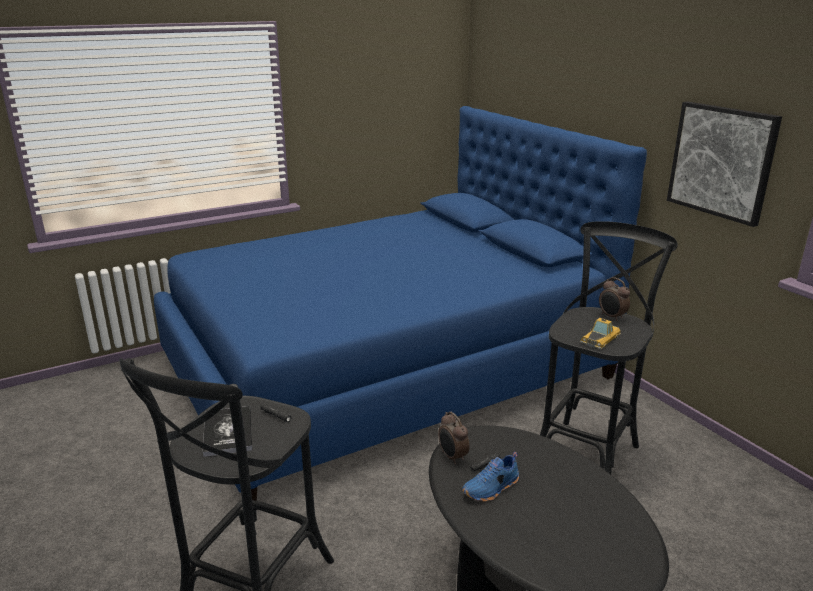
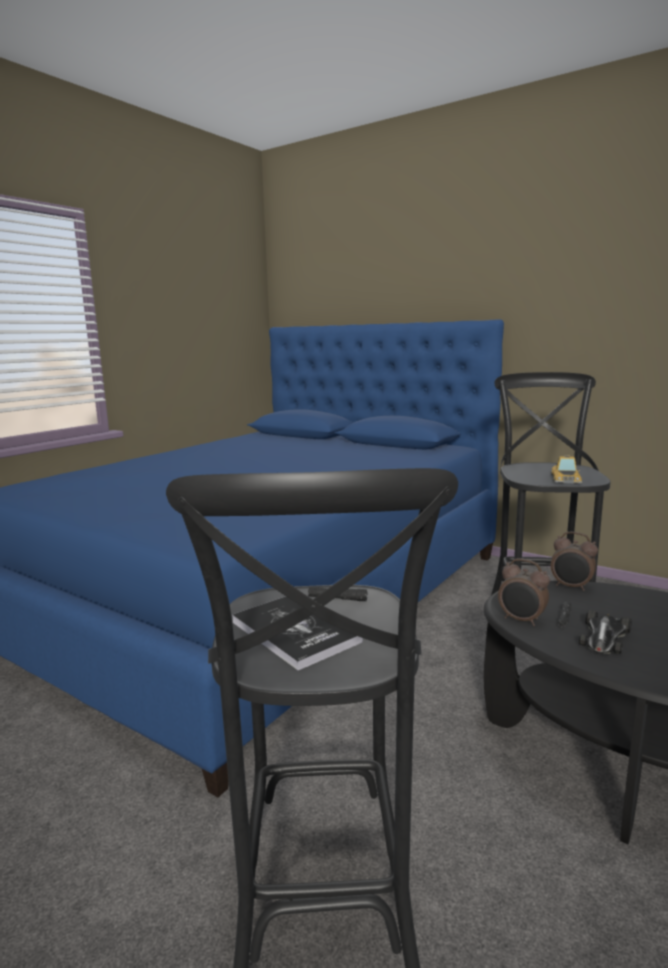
camera: 25 degrees left, 10 degrees down
blue shoe [462,452,519,502] -> toy car [579,610,632,654]
alarm clock [599,277,630,321] -> alarm clock moved to [551,532,598,591]
picture [667,101,782,227] -> none

